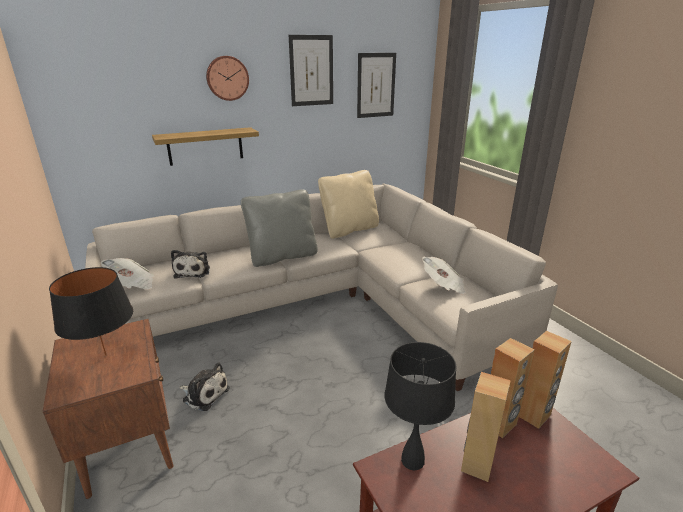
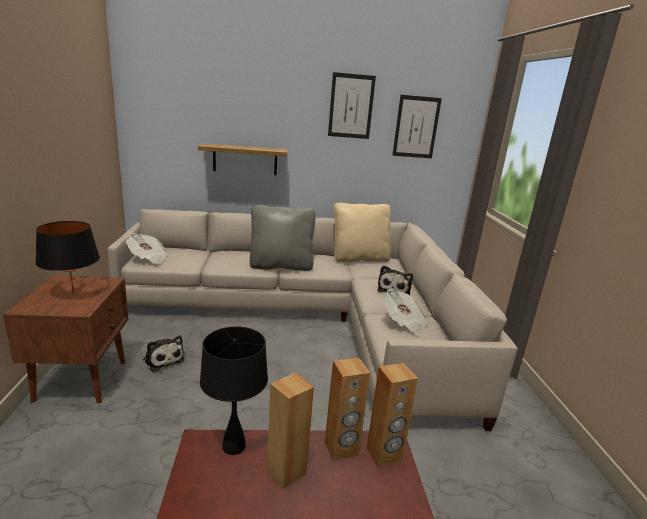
camera: 20 degrees right, 5 degrees down
plush toy [171,250,210,278] -> plush toy moved to [378,265,413,295]
wall clock [206,56,249,101] -> none

